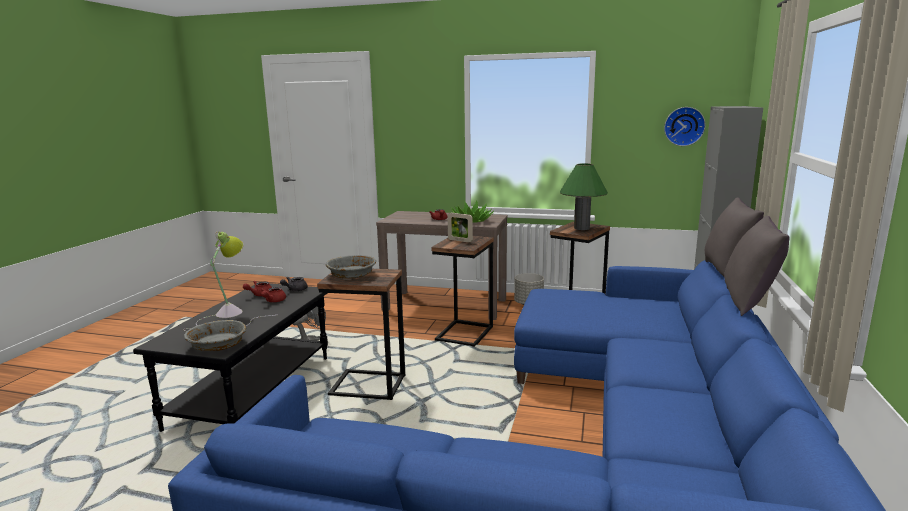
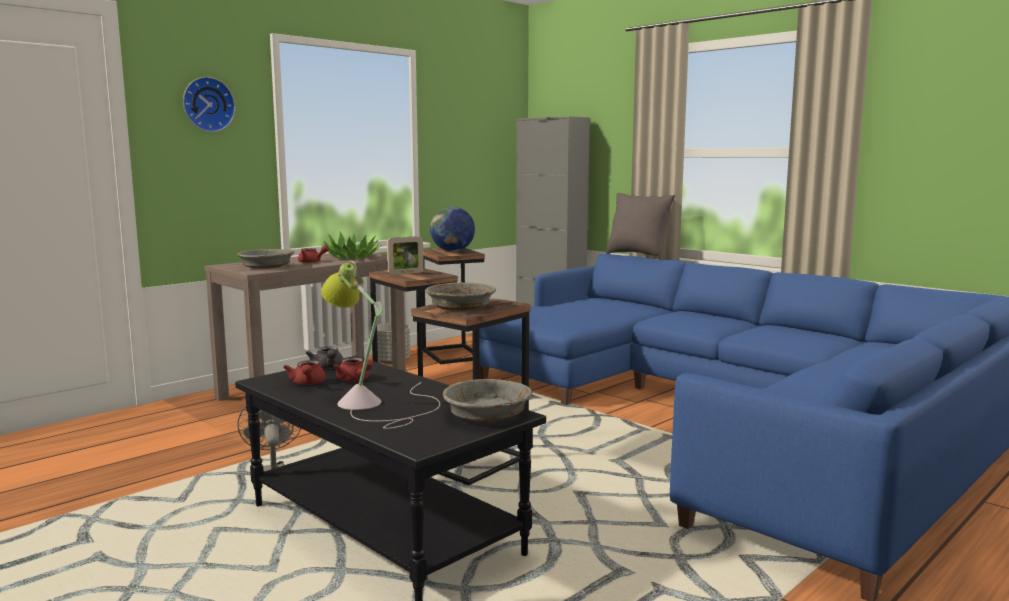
camera: 60 degrees left, 5 degrees down
green table lamp [560,163,608,230] -> globe [430,207,475,252]
wall clock [664,107,706,146] -> wall clock moved to [183,77,235,132]
grey pillow [724,215,790,316] -> none
none -> grey bowl [237,249,294,269]

